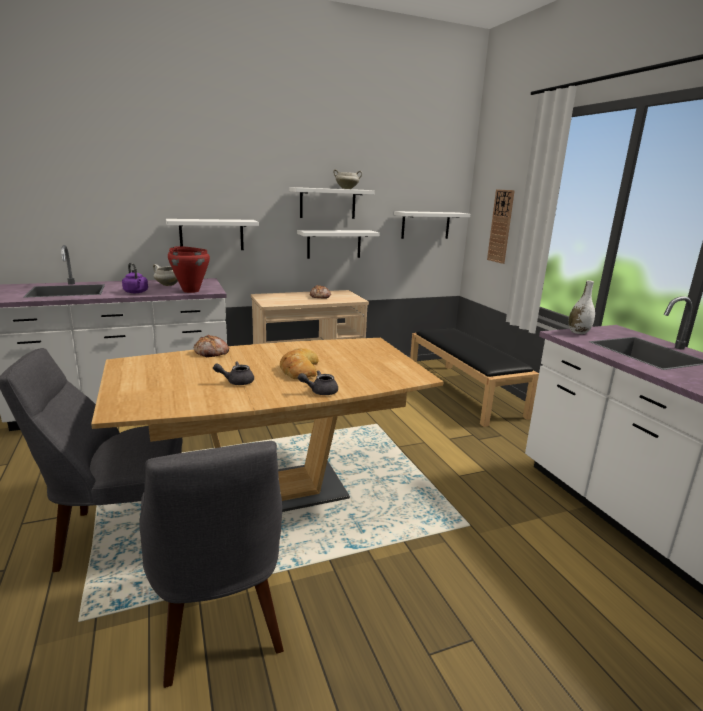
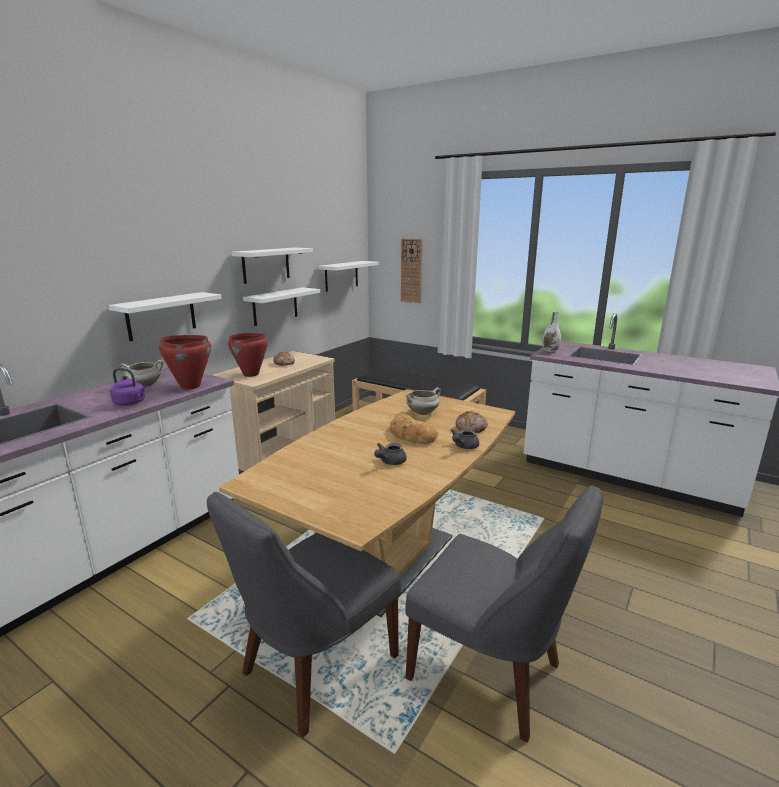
camera: 35 degrees left, 0 degrees up
bread [194,335,230,357] -> bread moved to [455,411,488,433]
white cooking pot [333,169,362,189] -> white cooking pot moved to [406,388,441,415]
none -> red cooking pot [228,333,268,377]

